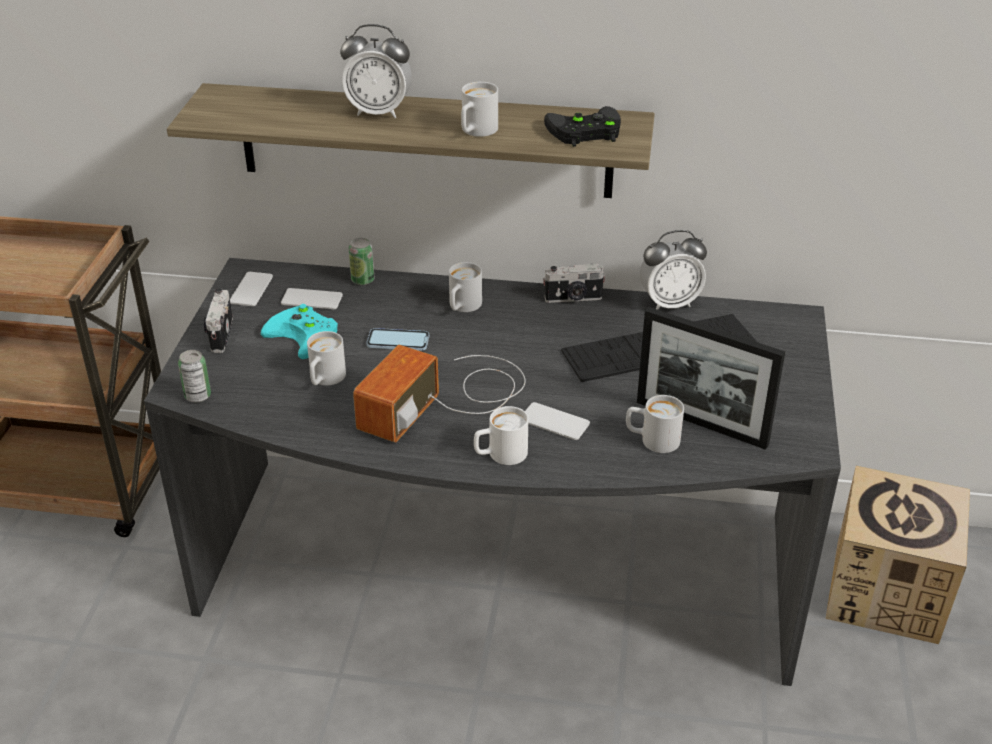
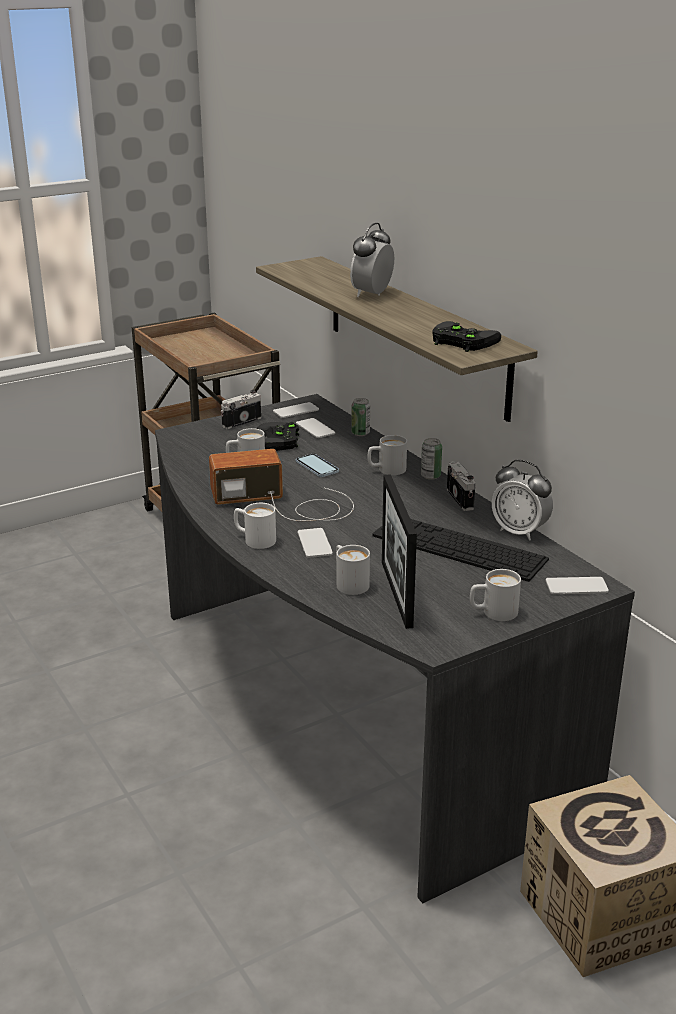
camera: 50 degrees right, 10 degrees down
can [178,350,211,402] -> can moved to [421,438,442,480]
turquoise game controller [261,304,338,359] -> black game controller [256,422,299,451]
alarm clock [340,24,412,118] -> alarm clock turned 60 degrees clockwise [350,223,394,297]
white mug [461,82,498,137] -> white mug moved to [470,569,521,621]
camera [543,264,606,303] -> camera turned 150 degrees counterclockwise [447,461,476,511]
none -> phone [546,577,609,594]

